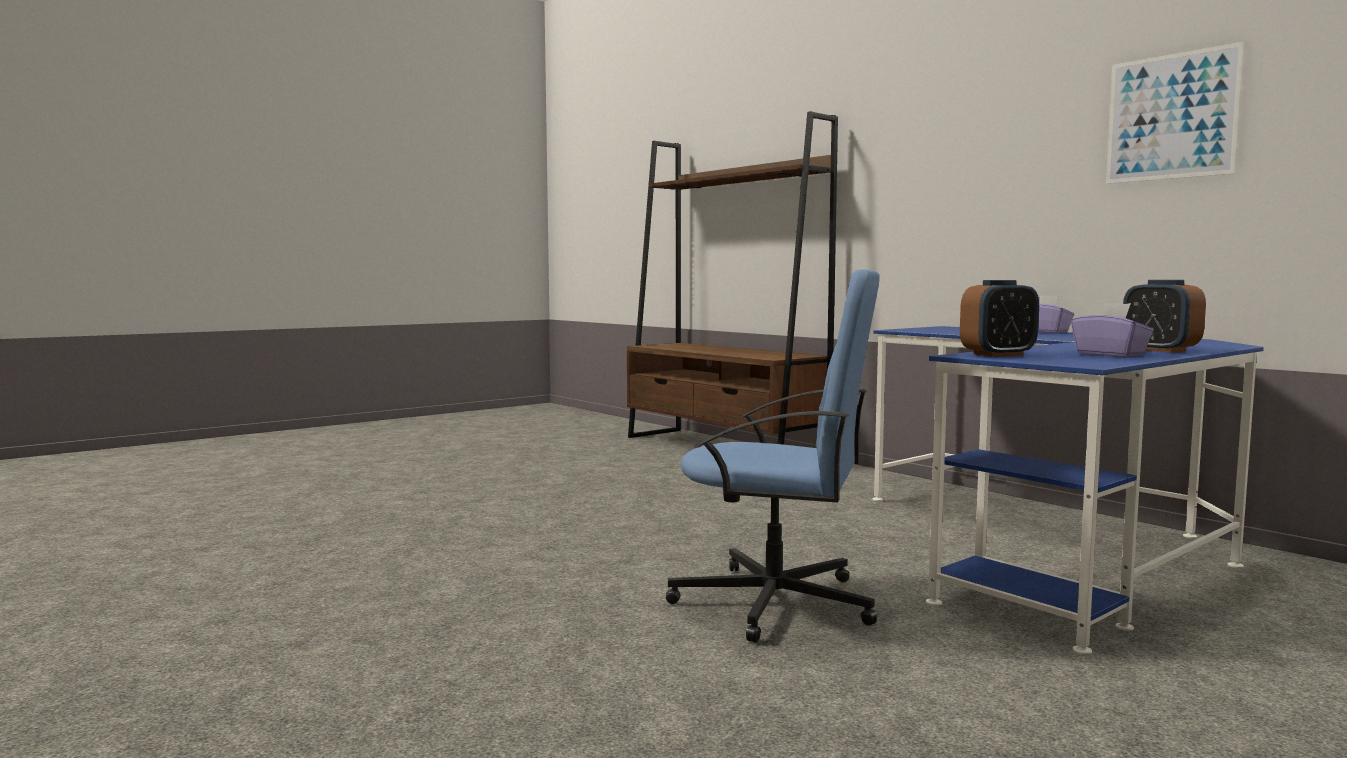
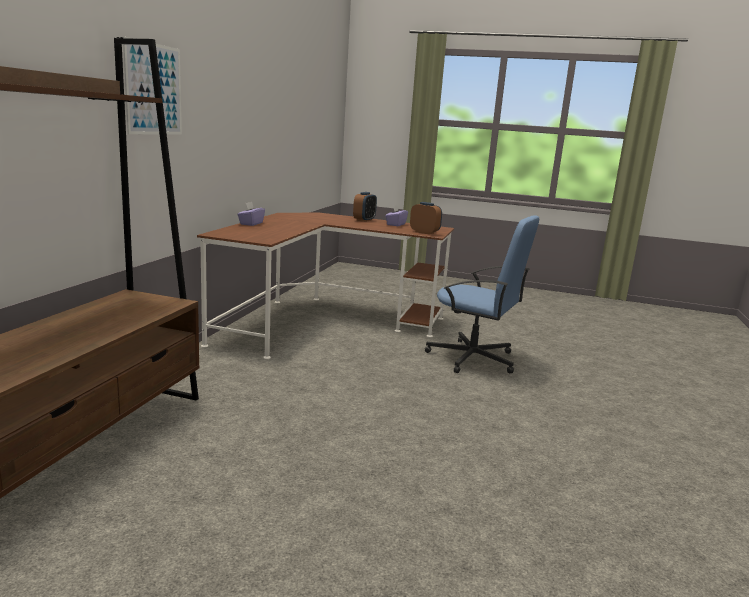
camera: 125 degrees left, 10 degrees up
blue office chair [666,269,879,643] -> blue office chair turned 135 degrees clockwise [425,215,539,374]
blue desk [872,326,1264,655] -> brown desk [197,212,454,359]
picture [1106,41,1244,184] -> picture moved to [123,36,182,135]

